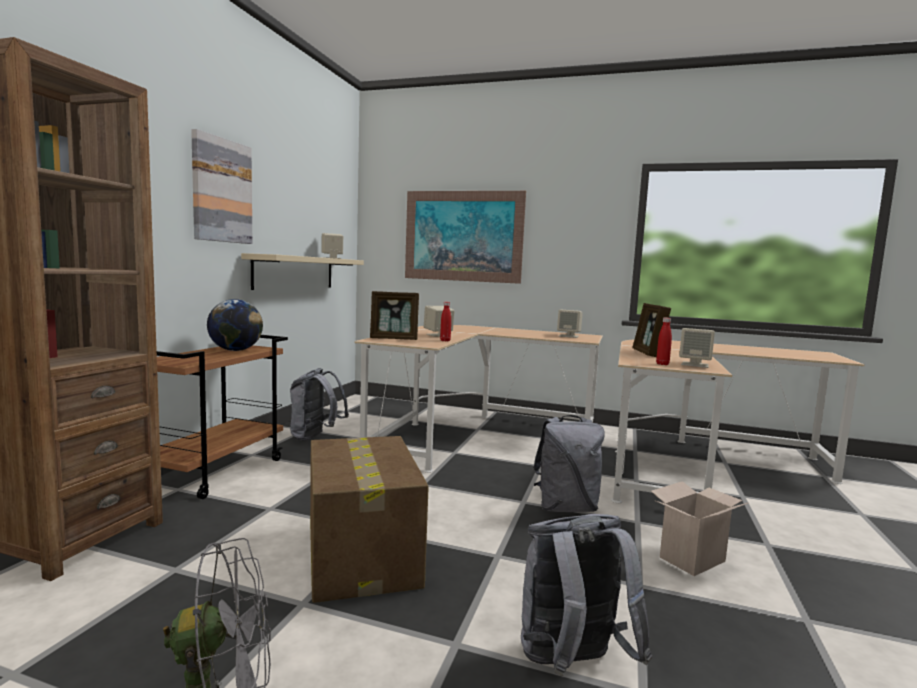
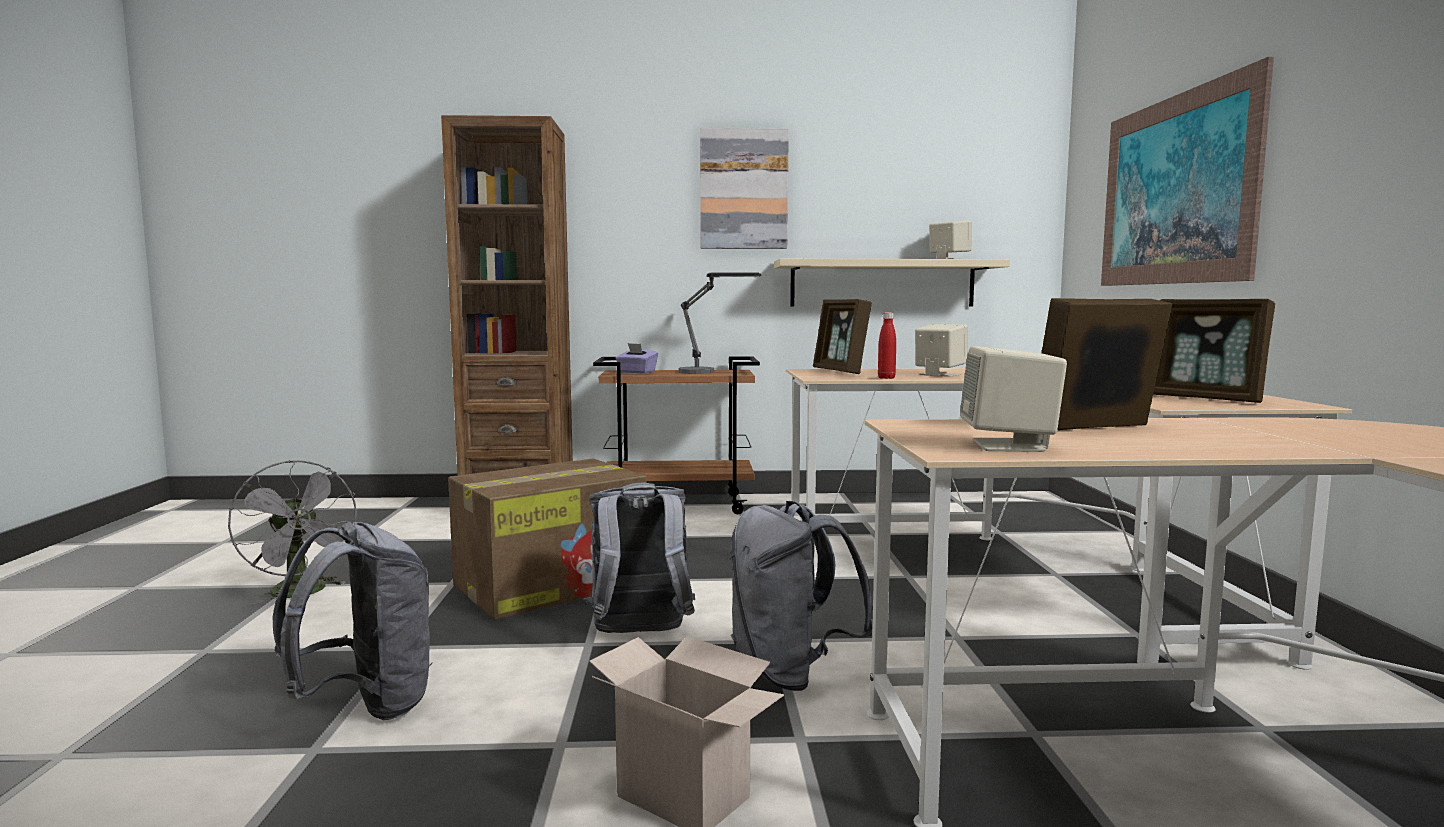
camera: 70 degrees right, 0 degrees up
globe [207,299,263,351] -> table lamp [679,272,761,374]
grey backpack [290,368,349,441] -> grey backpack moved to [583,483,695,633]
beige speaker [557,309,583,338] -> picture frame [1153,299,1275,403]
red bottle [656,318,672,365] -> none
none -> purple tissue box [616,343,658,373]

